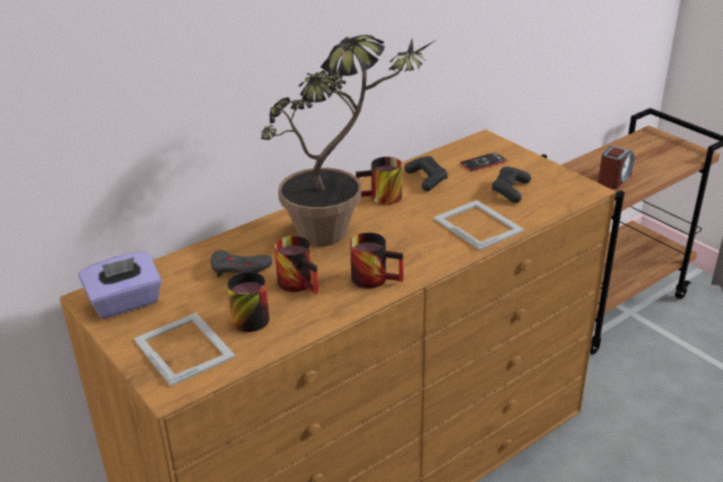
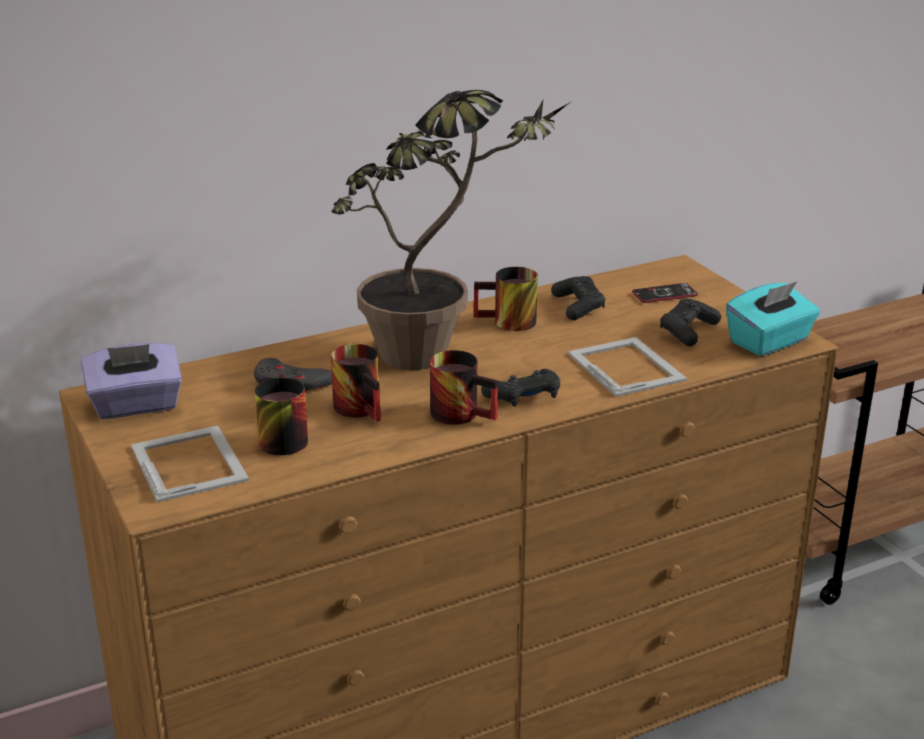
camera: 10 degrees right, 5 degrees down
alarm clock [598,146,634,189] -> none
none -> black game controller [481,369,560,407]
none -> turquoise tissue box [726,282,820,356]

